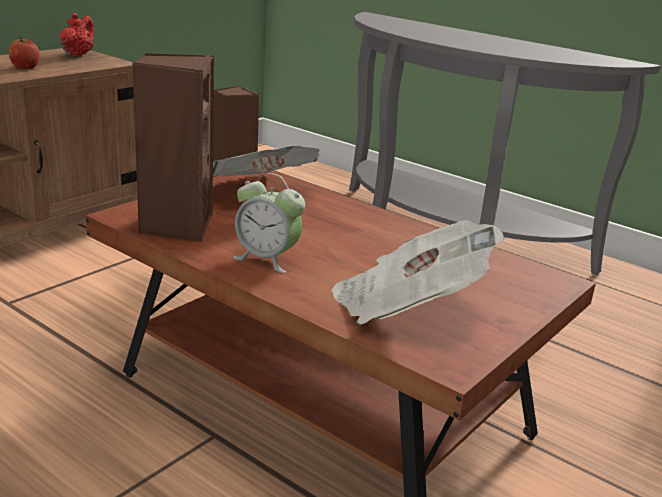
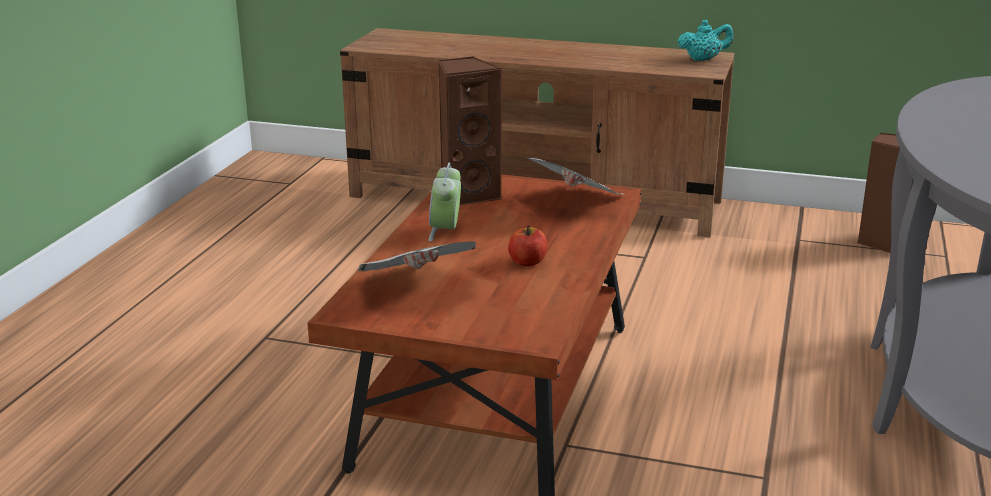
camera: 70 degrees right, 0 degrees up
apple [9,37,40,69] -> apple moved to [508,225,547,266]
red teapot [60,13,94,57] -> turquoise teapot [678,20,734,61]

